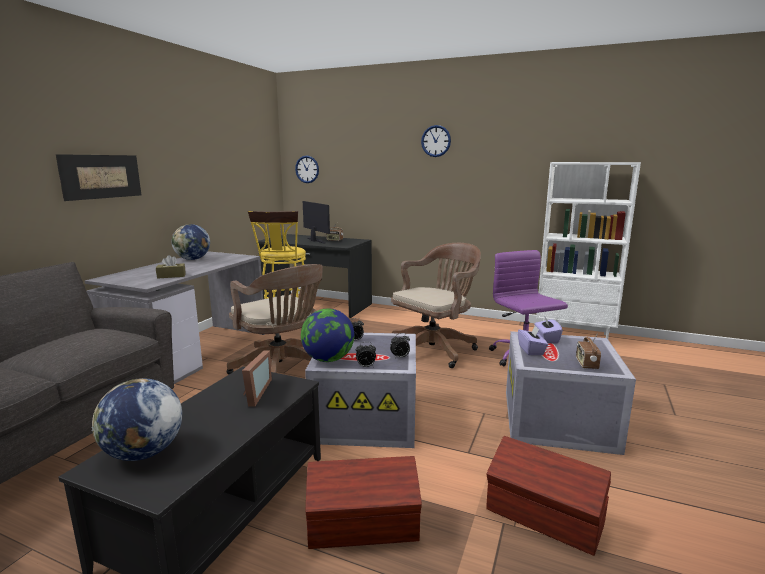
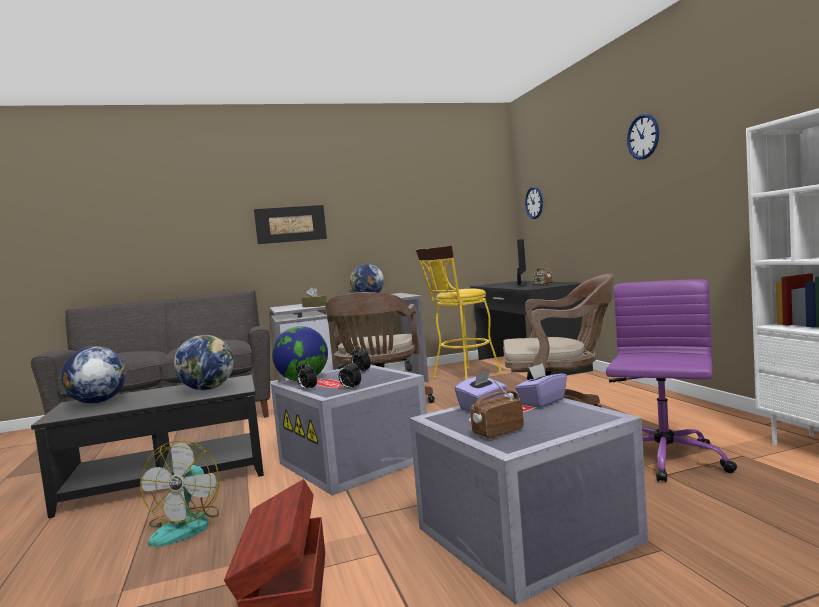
camera: 50 degrees right, 10 degrees down
picture frame [242,350,272,407] -> globe [174,335,234,390]
brown storage box [306,456,422,549] -> fan [140,440,219,547]

